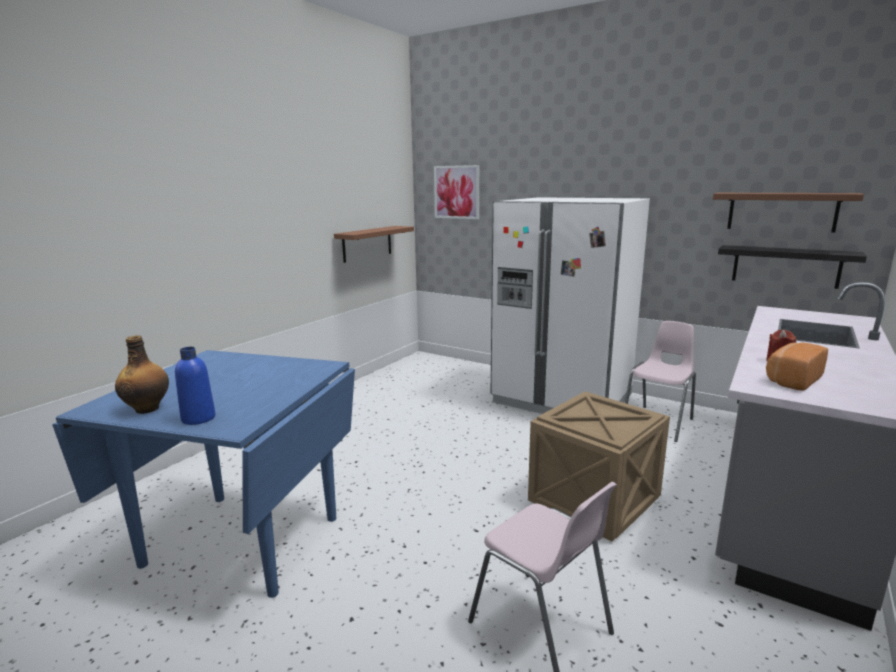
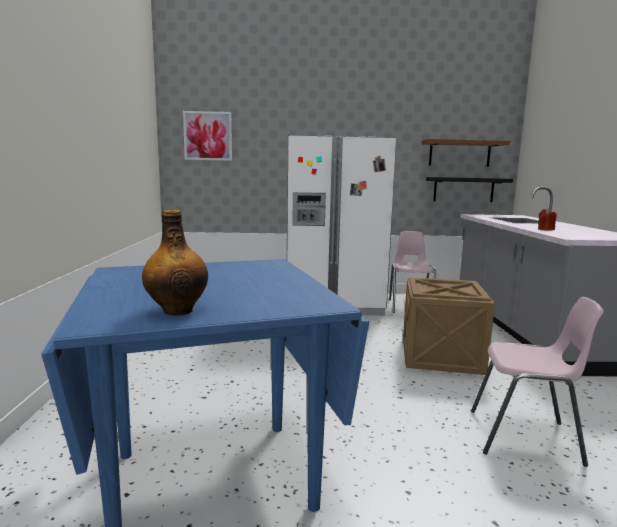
camera: 35 degrees left, 5 degrees down
blue bottle [175,347,215,425] -> none
brown shelf [334,226,414,263] -> none
bread [766,342,828,391] -> none

